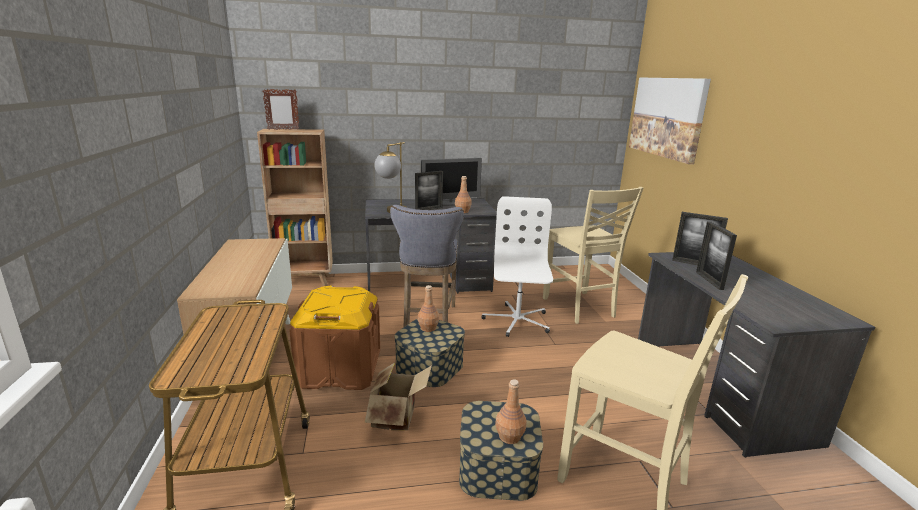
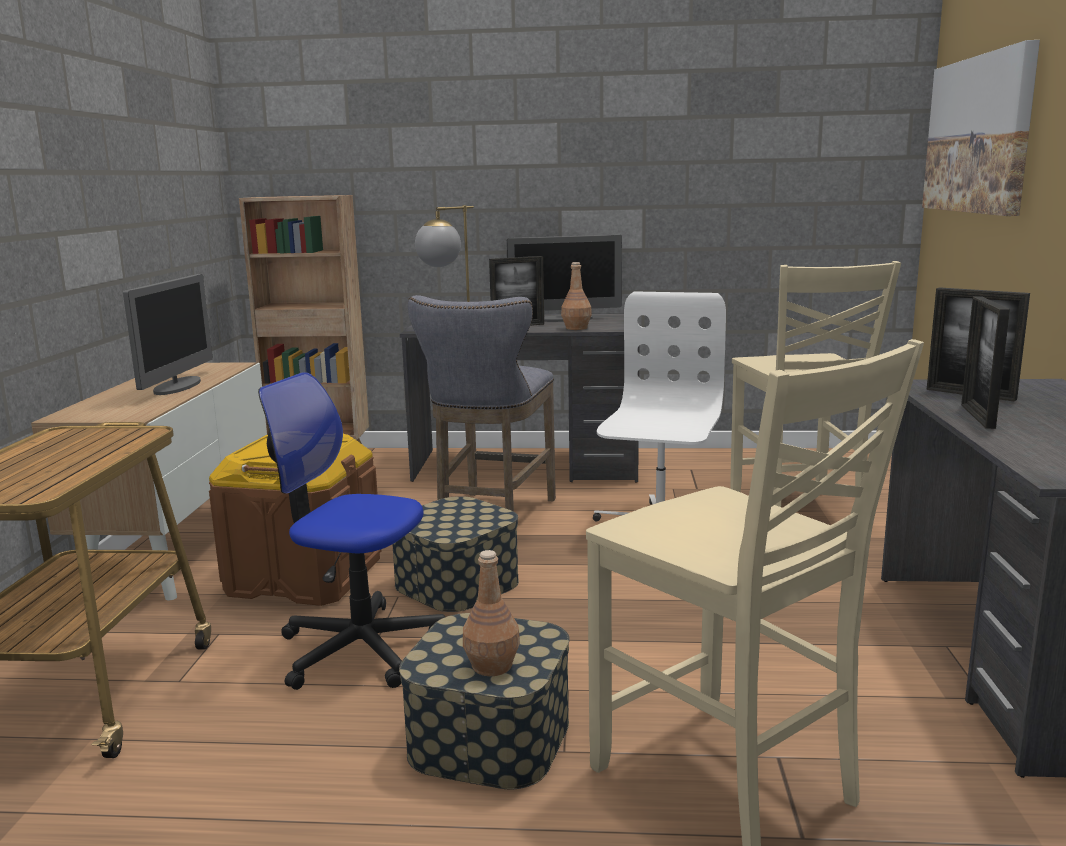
camera: 15 degrees right, 5 degrees down
picture frame [263,89,299,130] -> none
cardboard box [365,362,432,430] -> office chair [258,372,445,690]
brown bottle [418,285,439,332] -> none
none -> monitor [123,274,213,395]

